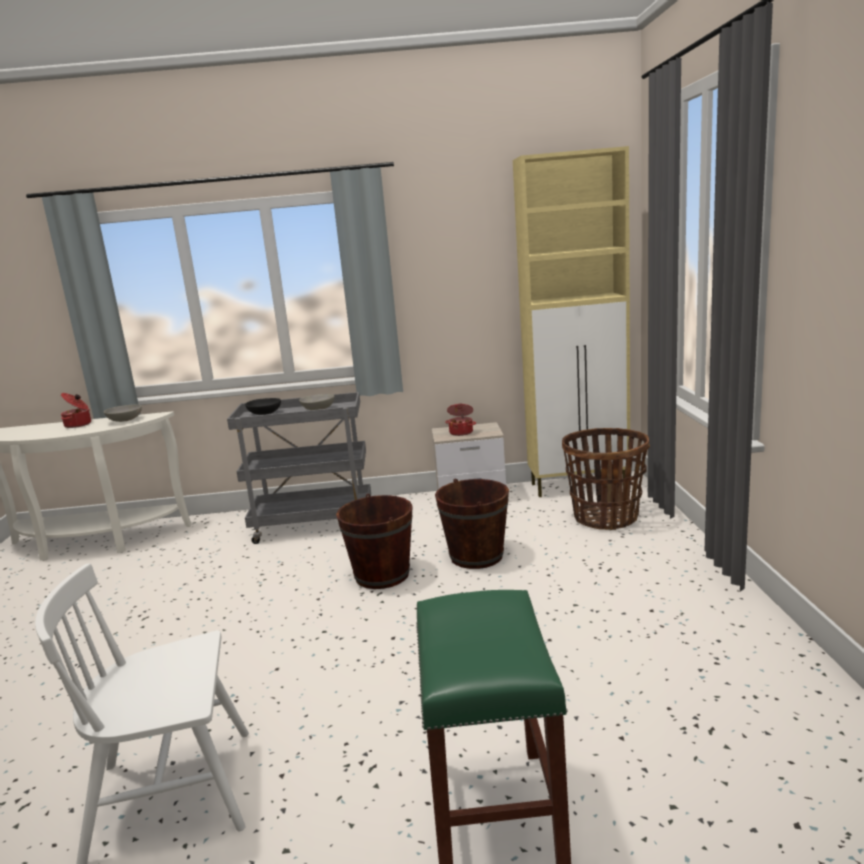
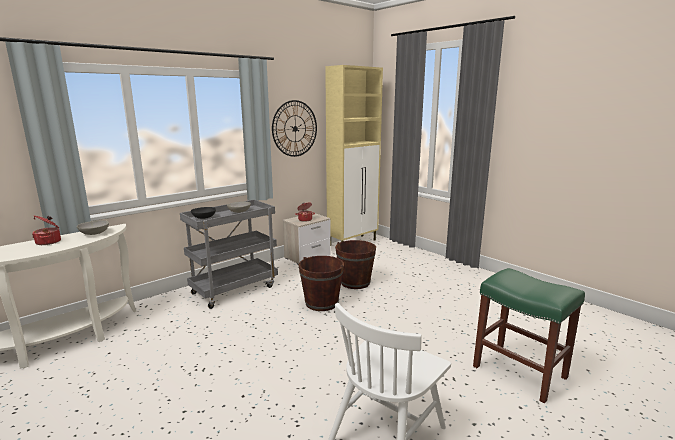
camera: 40 degrees left, 0 degrees up
basket [562,428,650,530] -> none
none -> wall clock [272,100,317,157]

